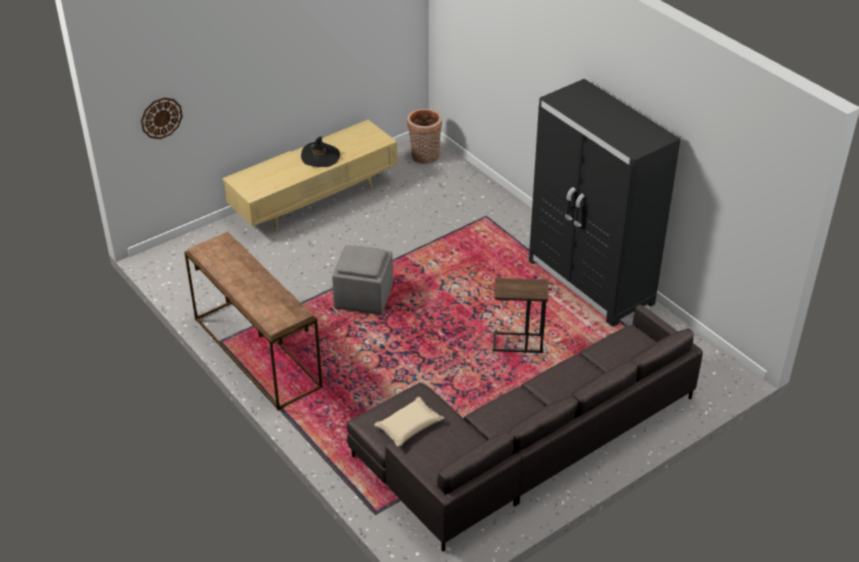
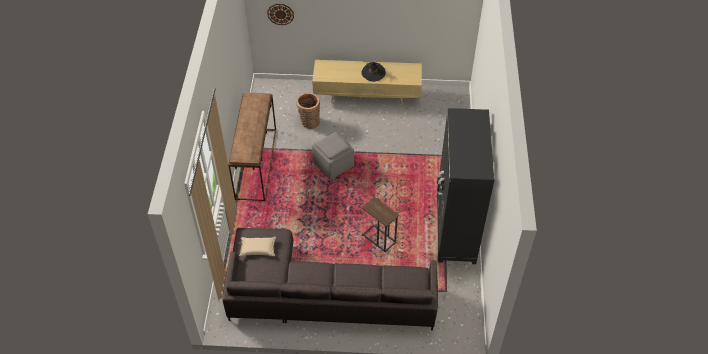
camera: 40 degrees right, 10 degrees up
basket [407,108,442,164] -> basket moved to [296,93,320,129]

